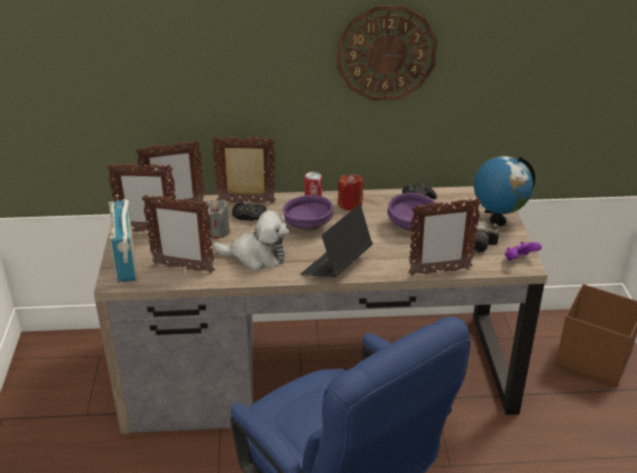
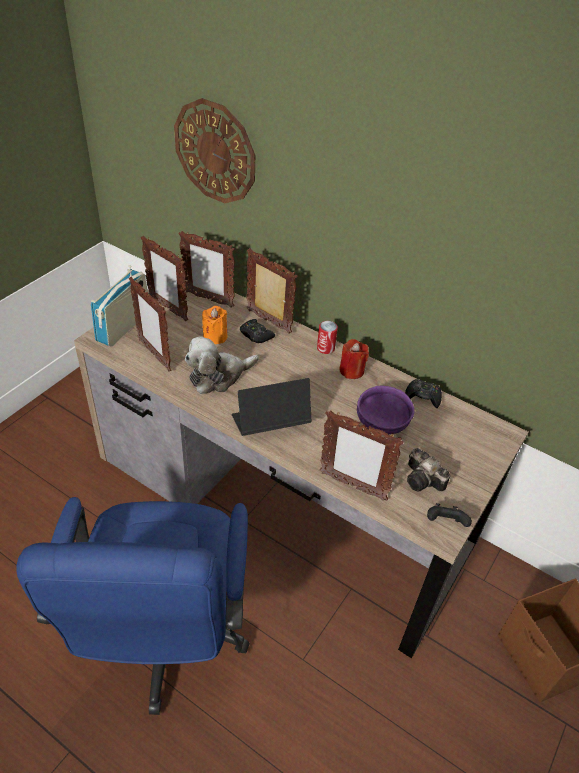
camera: 35 degrees right, 10 degrees up
grey candle [203,200,230,239] -> orange candle [202,306,227,344]
plush toy [213,210,289,271] -> plush toy turned 105 degrees clockwise [185,336,259,394]
purple bowl [283,195,334,231] -> none
wall clock [337,5,437,101] -> wall clock moved to [174,98,255,203]
globe [474,156,535,226] -> none
purple game controller [505,241,542,261] -> black game controller [427,503,472,527]

